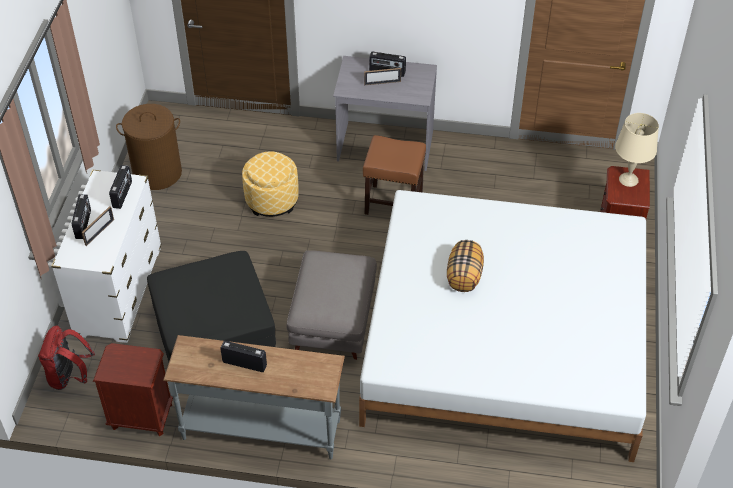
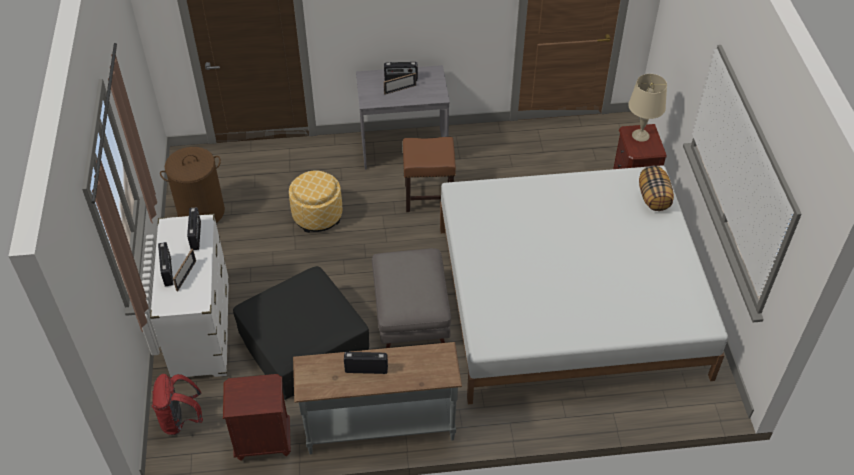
camera: 15 degrees left, 0 degrees up
pillow [447,240,484,292] -> pillow moved to [639,166,674,211]

